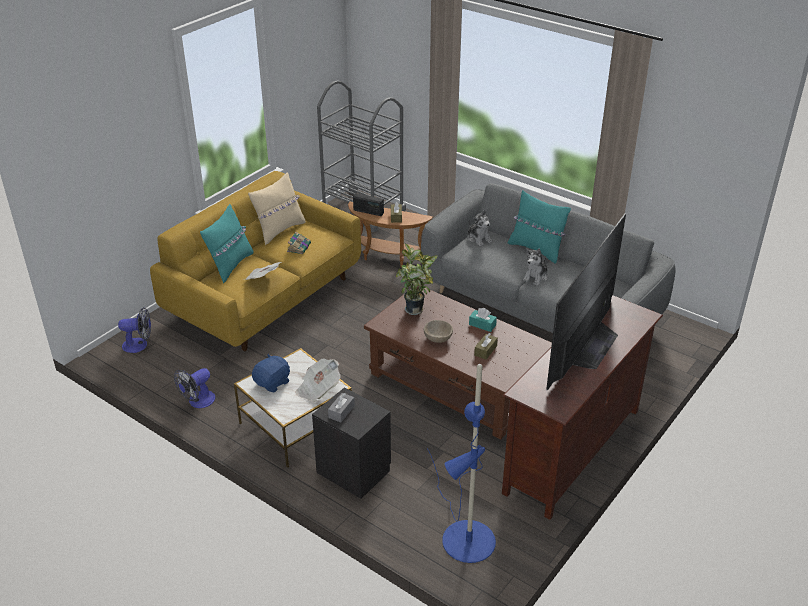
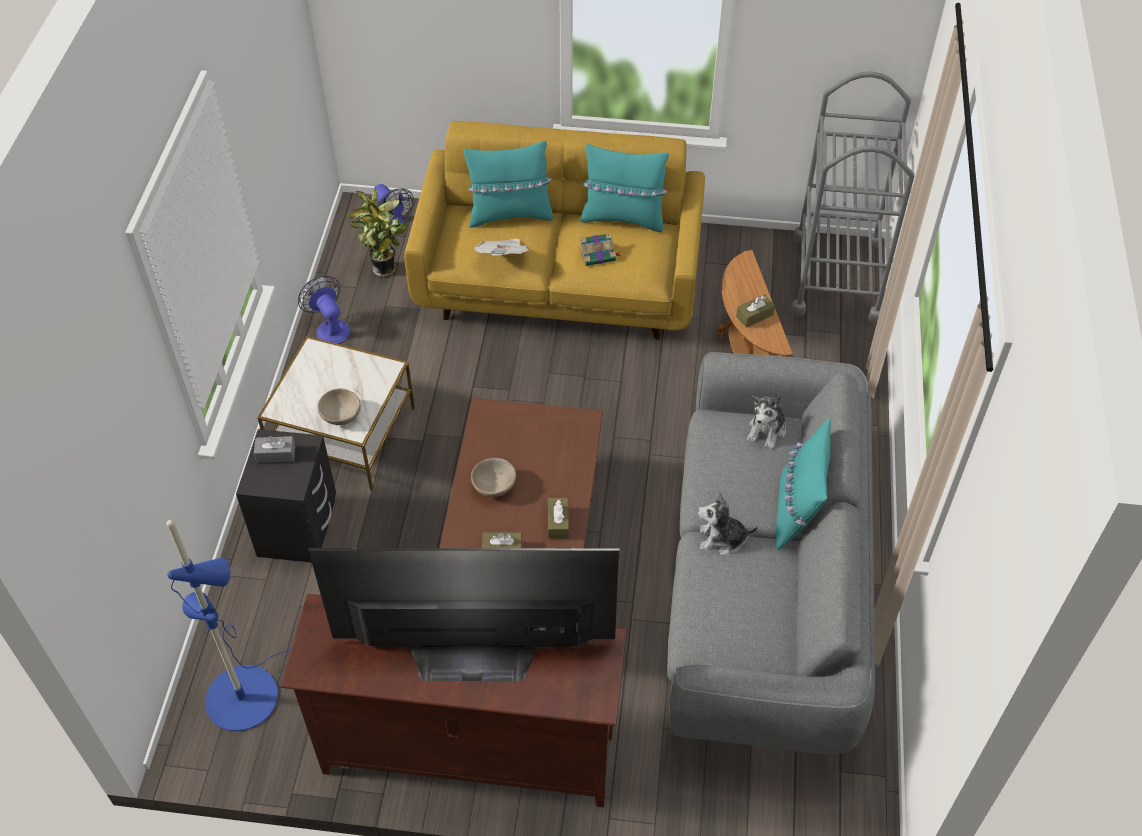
camera: 60 degrees right, 15 degrees up
fan [174,368,216,408] -> fan turned 45 degrees clockwise [298,276,350,344]
beige pillow [248,173,305,245] -> turquoise pillow [580,143,669,232]
blue plush toy [252,354,290,392] -> none
newspaper [295,358,341,402] -> beige bowl [317,388,361,425]
radio [353,193,384,216] -> none
potted plant [396,244,437,315] -> potted plant moved to [348,187,408,277]
turquoise tissue box [469,308,497,332] -> brown tissue box [548,498,569,539]

